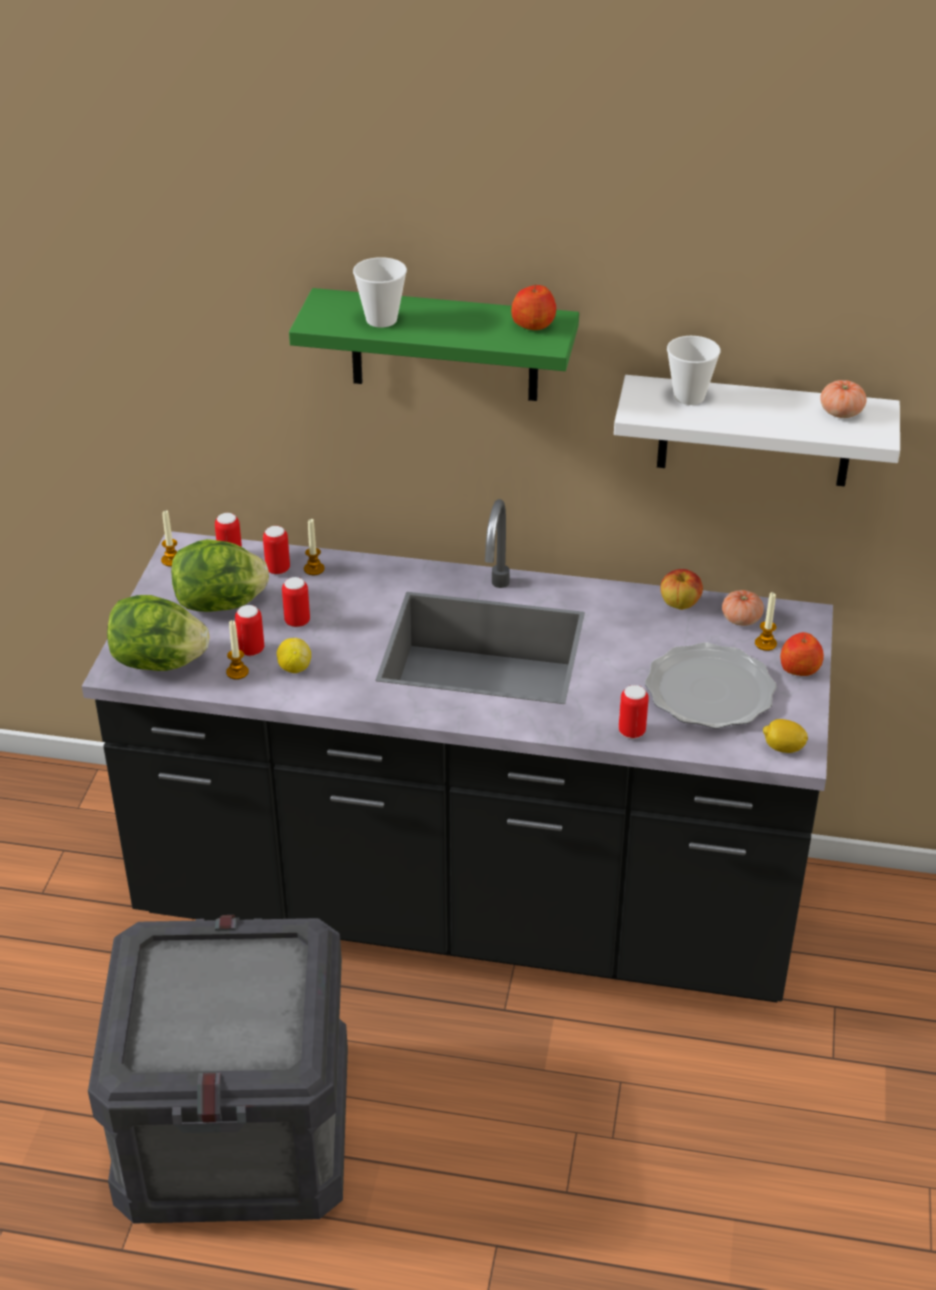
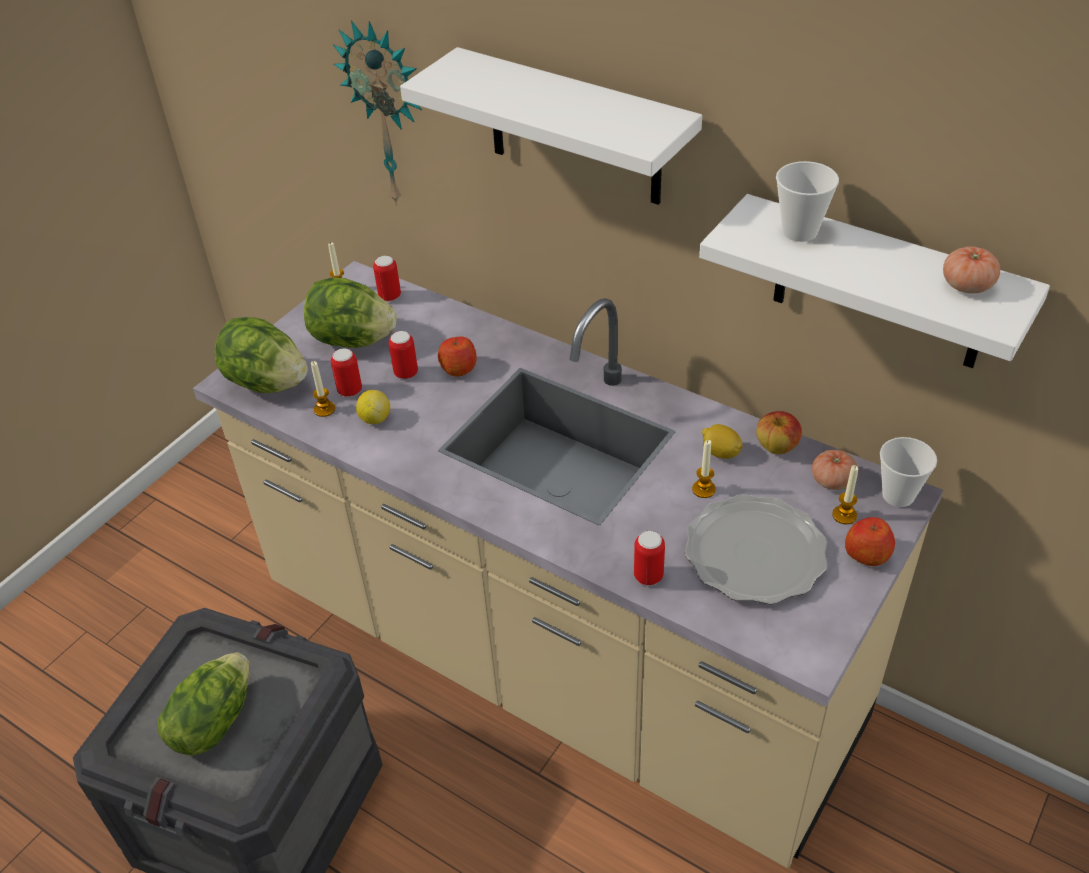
camera: 25 degrees right, 5 degrees up
black counter [82,499,833,1003] -> beige counter [193,261,943,868]
can [263,526,290,574] -> none
green shelf [289,288,579,401] -> white shelf [400,47,702,205]
candle [304,519,325,575] -> candle moved to [692,440,716,498]
cup [353,257,407,328] -> cup moved to [880,437,937,507]
apple [511,284,556,330] -> apple moved to [438,337,477,377]
lemon [763,719,808,753] -> lemon moved to [702,424,743,459]
none -> lettuce [158,652,250,756]
none -> wall clock [333,20,422,206]

